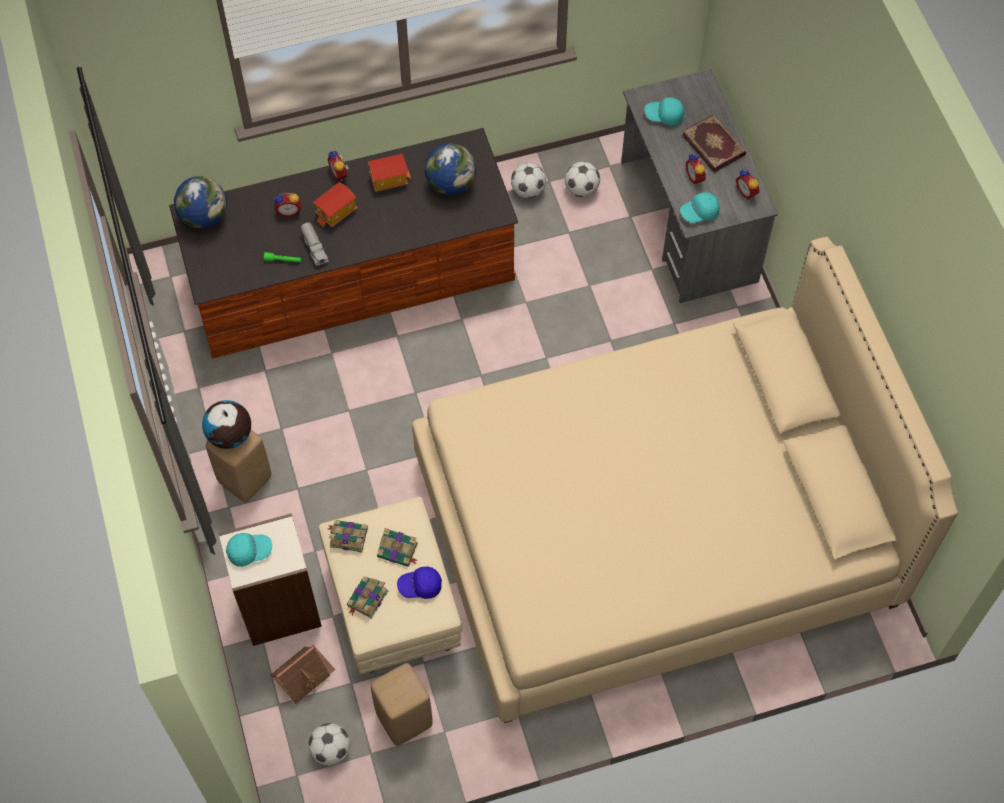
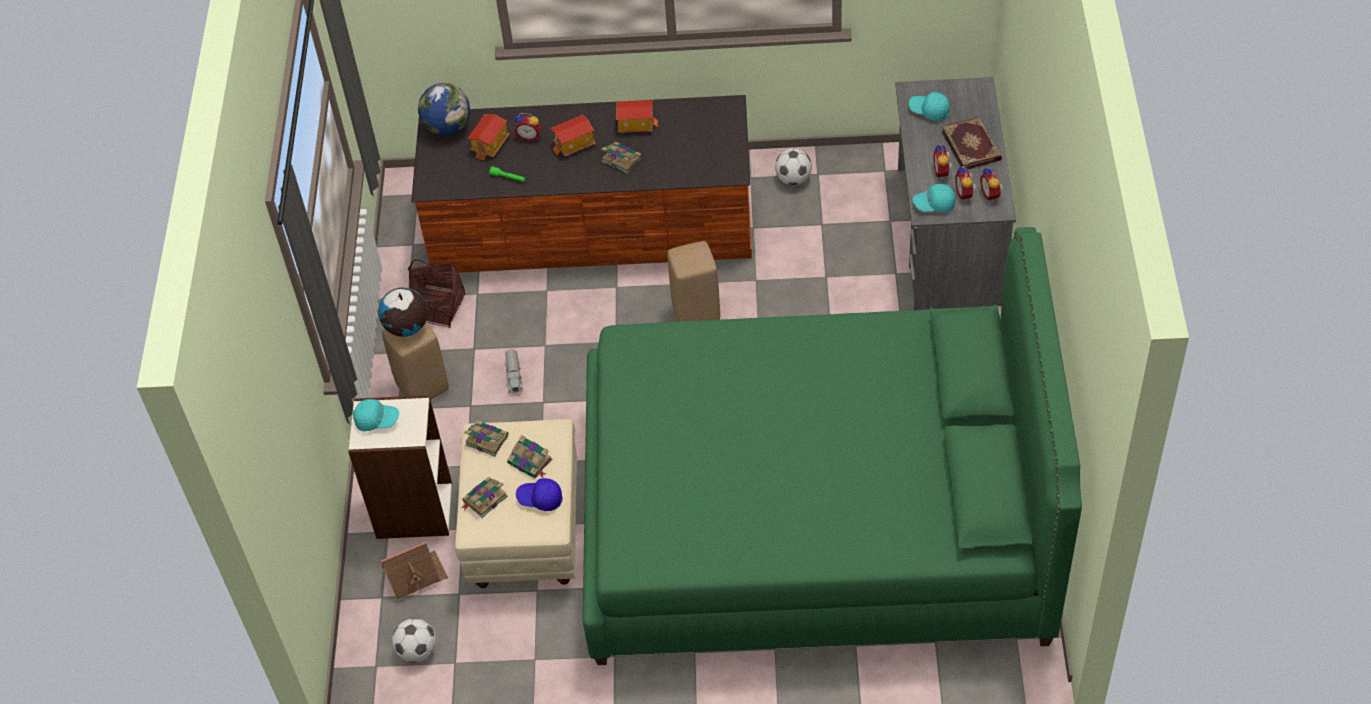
camera: 20 degrees right, 10 degrees down
toy truck [300,223,329,266] -> toy truck moved to [505,349,523,393]
alarm clock [328,151,349,181] -> alarm clock moved to [955,166,976,201]
beige stool [371,663,433,746] -> beige stool moved to [667,241,720,321]
beige bed [412,237,958,723] -> green bed [583,227,1082,665]
globe [425,143,476,195] -> none
football [565,162,600,197] -> none
none -> basket [408,259,465,328]
none -> toy house [468,114,510,160]
none -> book [602,142,642,174]

